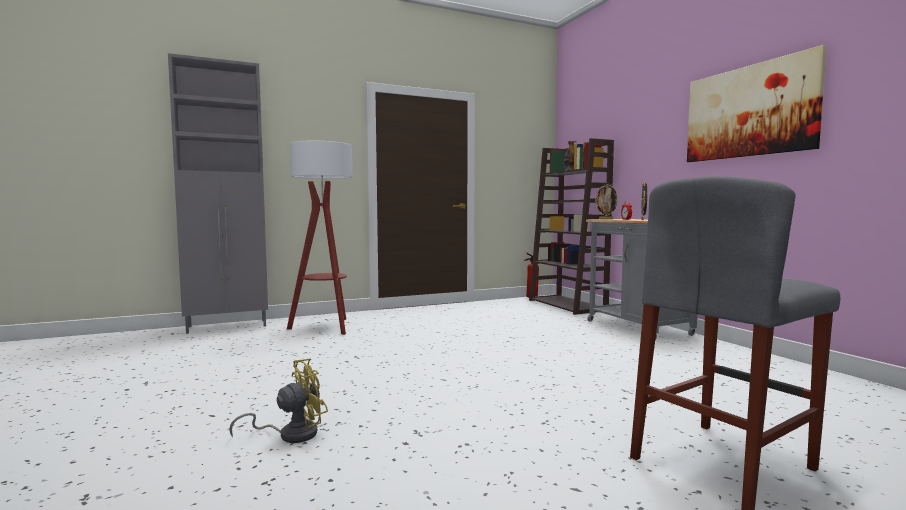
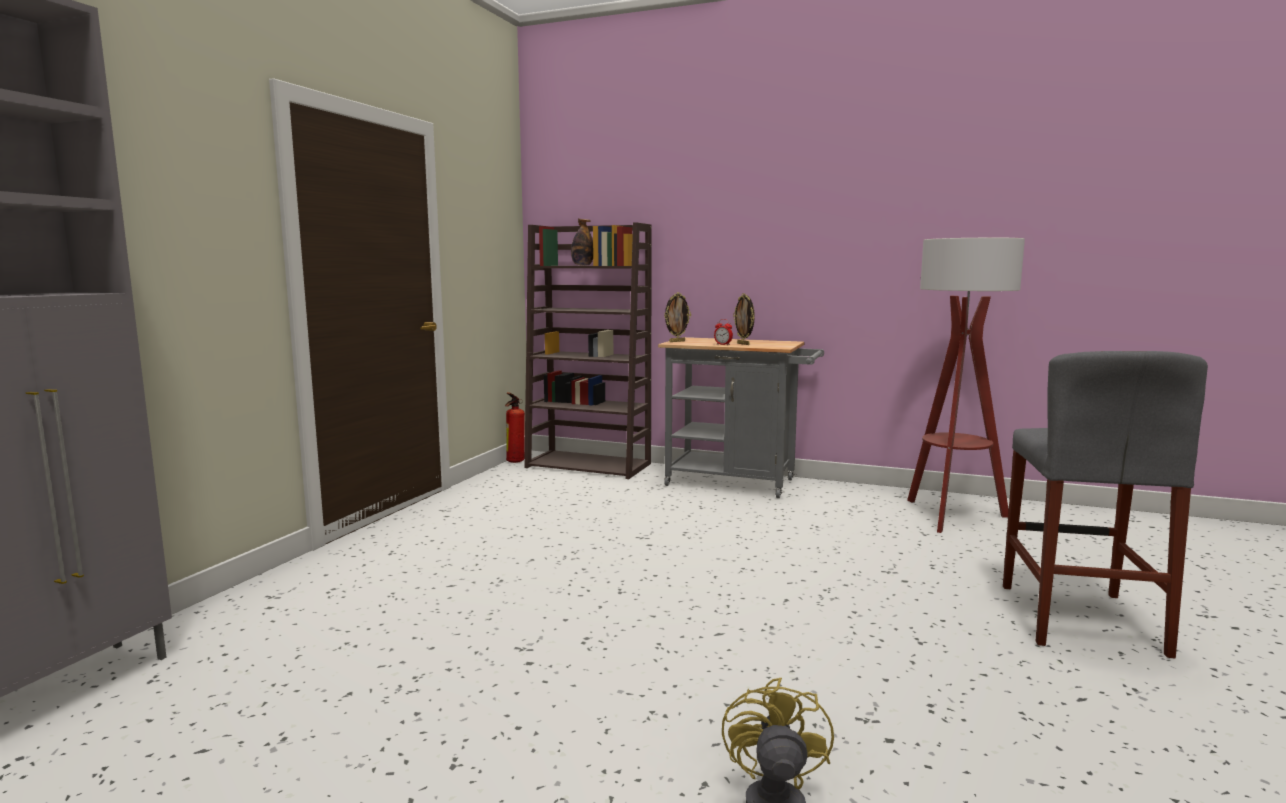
camera: 45 degrees left, 5 degrees up
floor lamp [287,141,352,335] -> floor lamp moved to [907,238,1025,533]
picture [687,45,826,162] -> none

